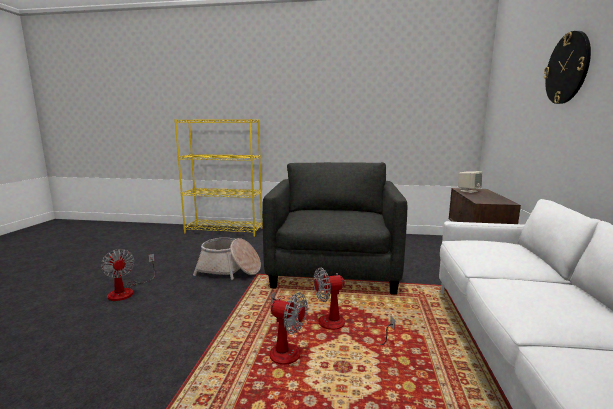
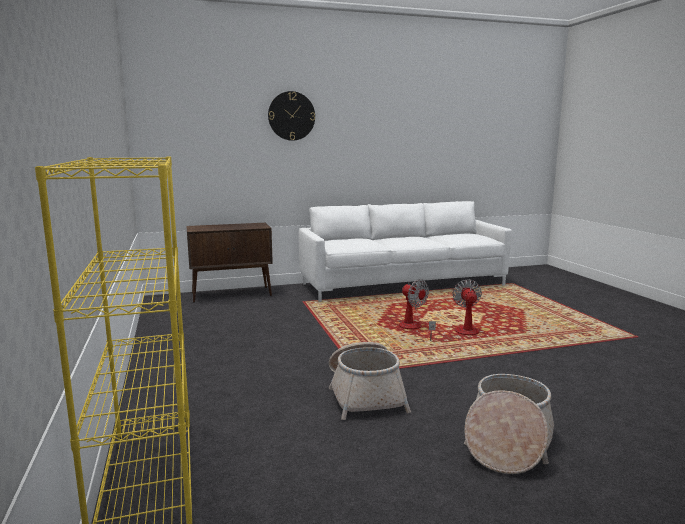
camera: 115 degrees left, 0 degrees up
fan [101,249,155,301] -> basket [464,374,554,474]
grey armchair [262,162,407,295] -> none
beige speaker [458,171,482,193] -> none

